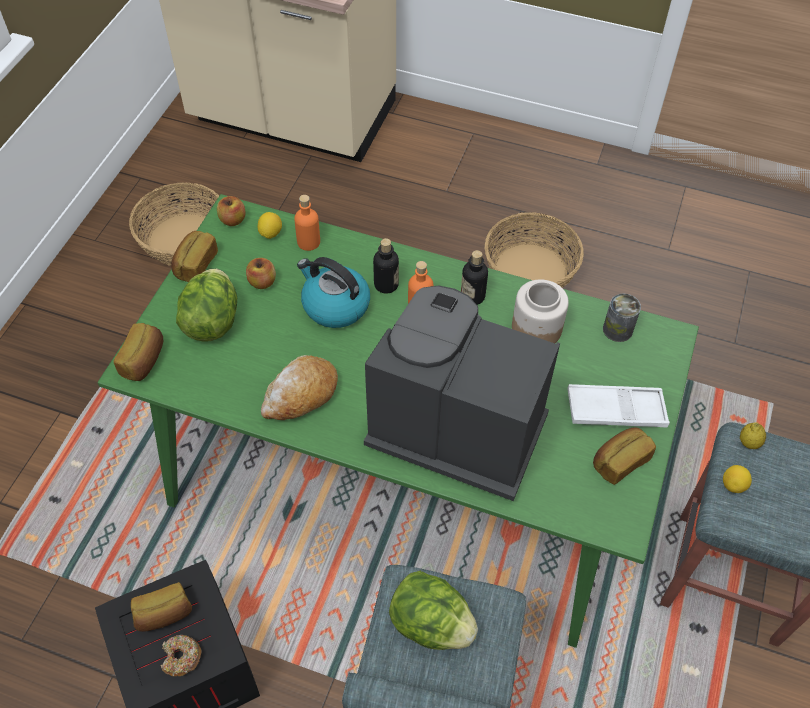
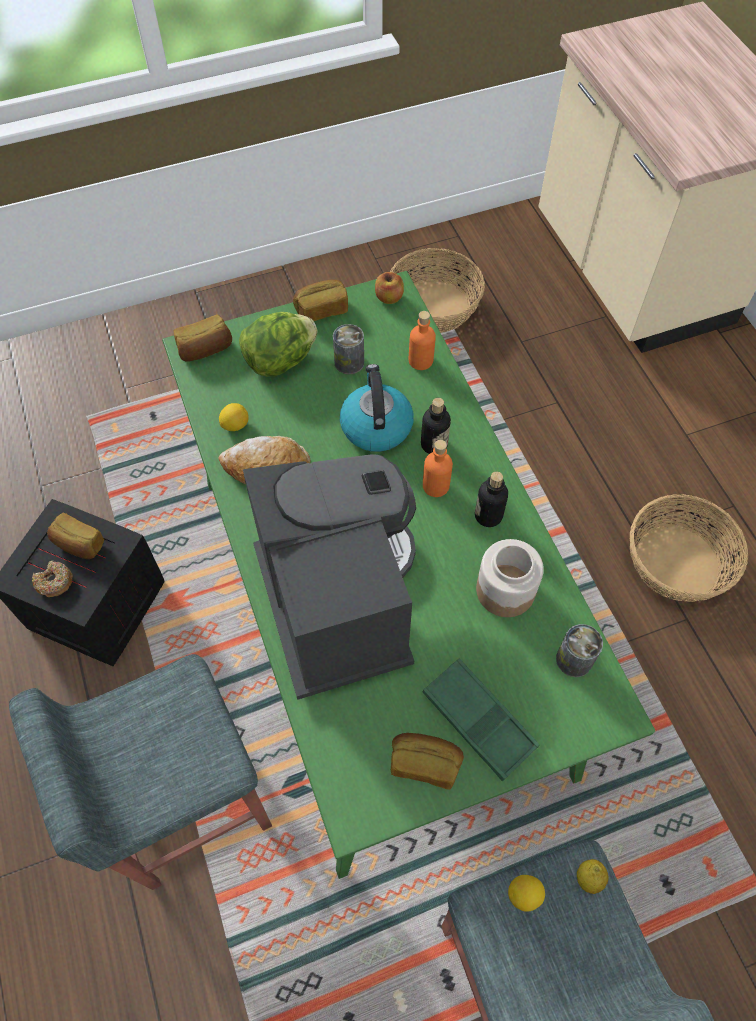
camera: 50 degrees right, 5 degrees up
apple [246,258,276,289] -> can [333,324,364,374]
lemon [258,212,282,239] -> lemon moved to [219,403,249,431]
lettuce [389,571,478,650] -> none
white tray [567,384,670,428] -> green tray [423,659,539,781]

